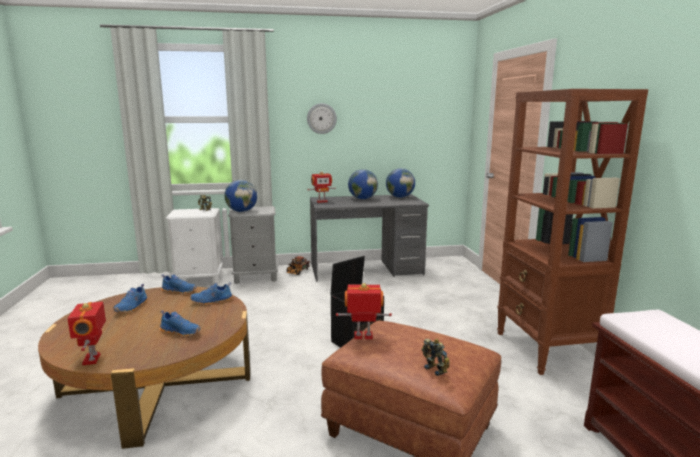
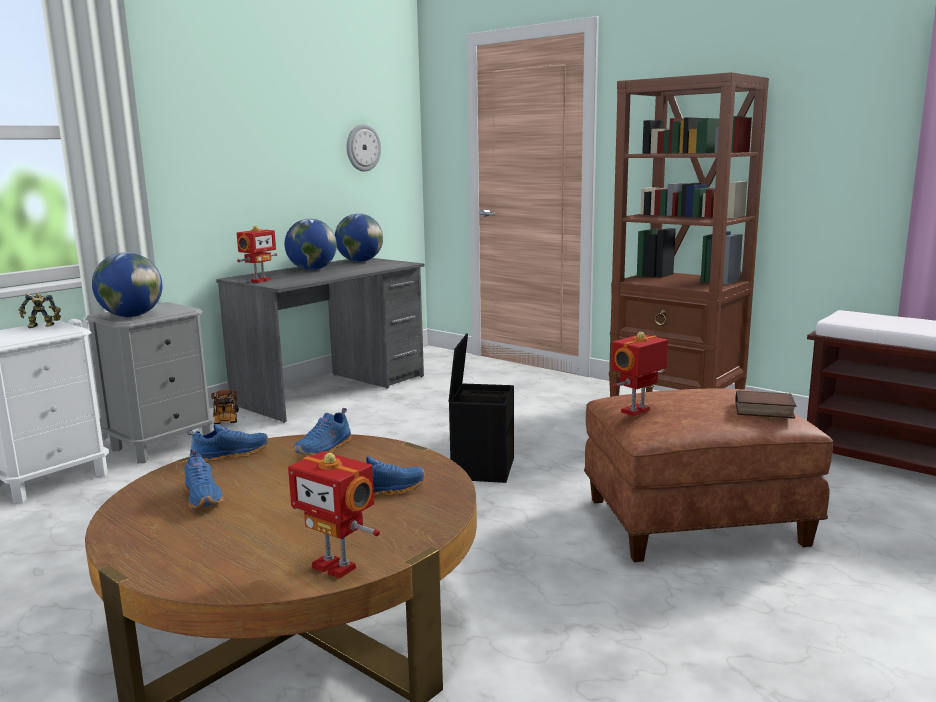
camera: 40 degrees left, 0 degrees up
wall clock [307,103,337,134] -> wall clock moved to [347,124,381,172]
toy robot [421,339,450,376] -> book [735,390,796,419]

